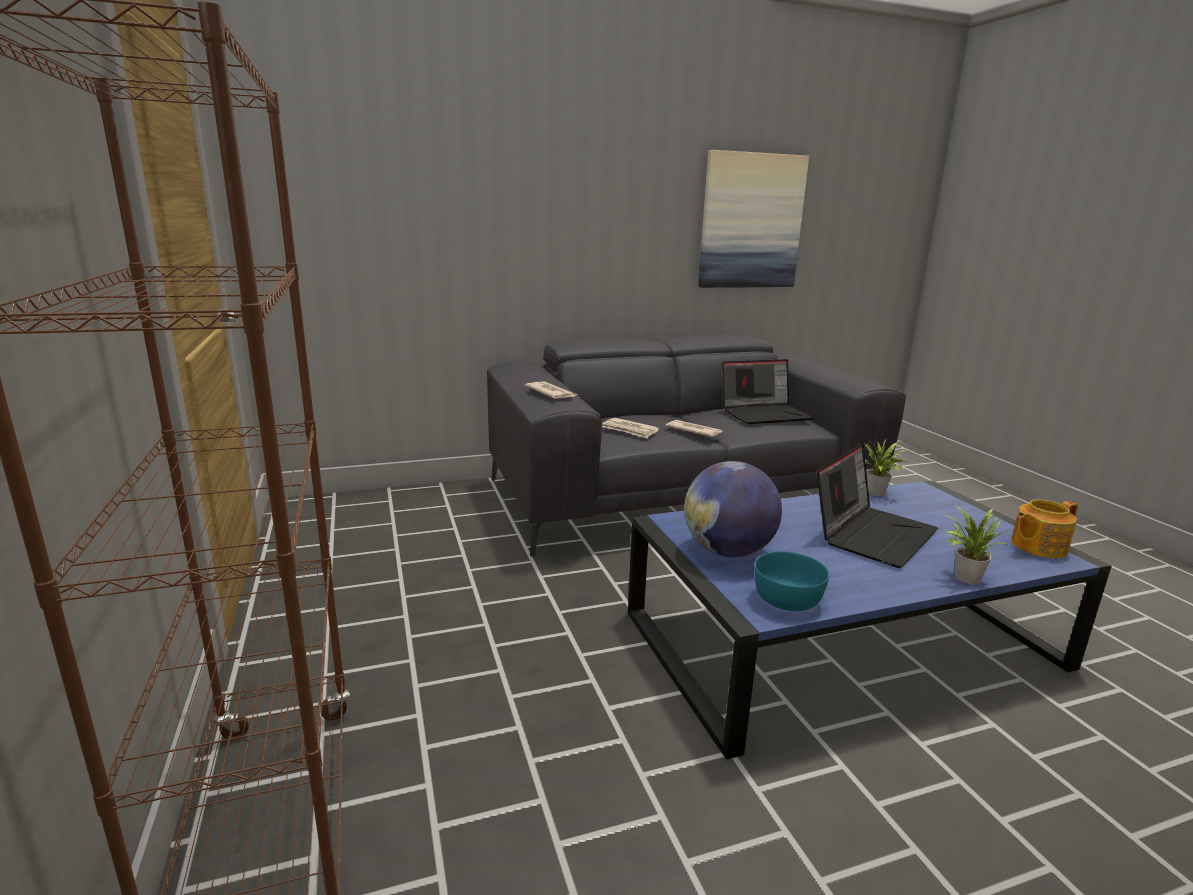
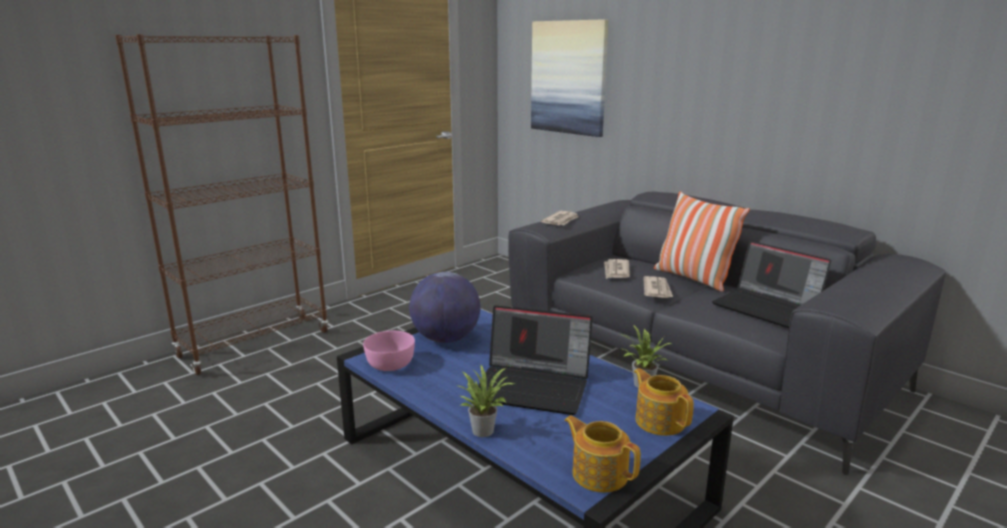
camera: 65 degrees right, 0 degrees up
picture [698,150,809,288] -> picture moved to [531,19,608,137]
turquoise bowl [754,551,829,611] -> pink bowl [363,331,415,371]
none -> teapot [634,368,694,436]
none -> pillow [654,191,750,292]

